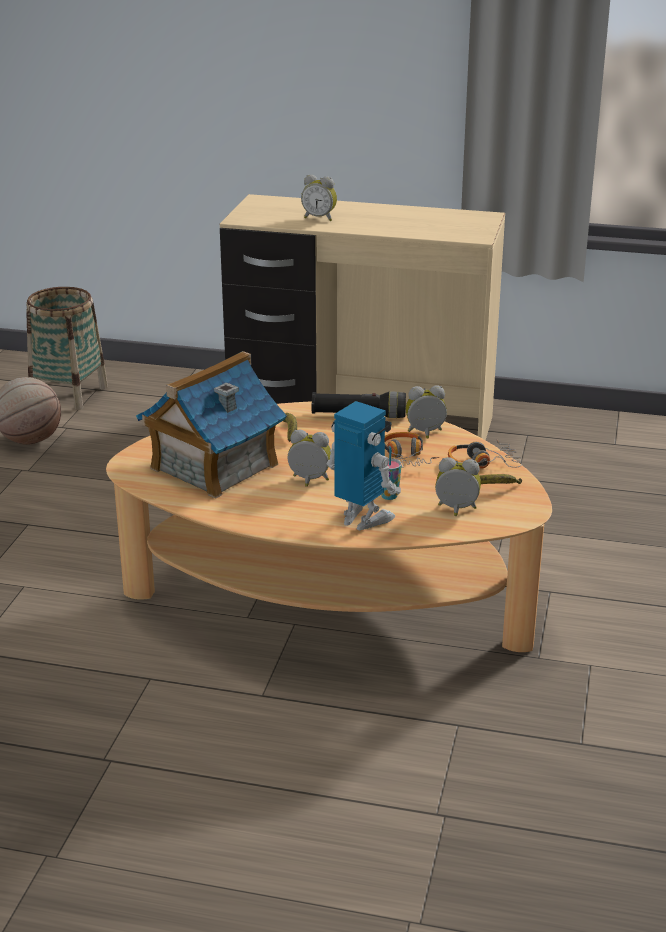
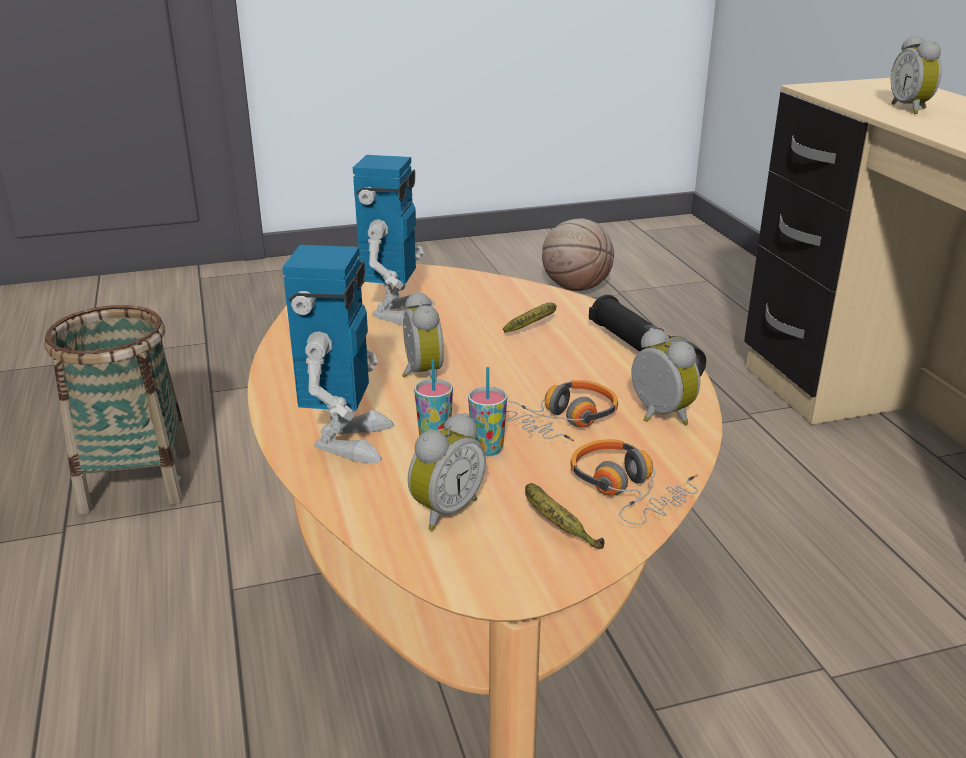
camera: 60 degrees right, 0 degrees up
basket [26,287,108,410] -> basket moved to [44,305,190,514]
toy house [136,351,287,499] -> toy robot [353,155,435,326]
alarm clock [435,457,481,516] -> alarm clock turned 60 degrees clockwise [408,413,486,531]
none -> cup [468,367,507,456]

